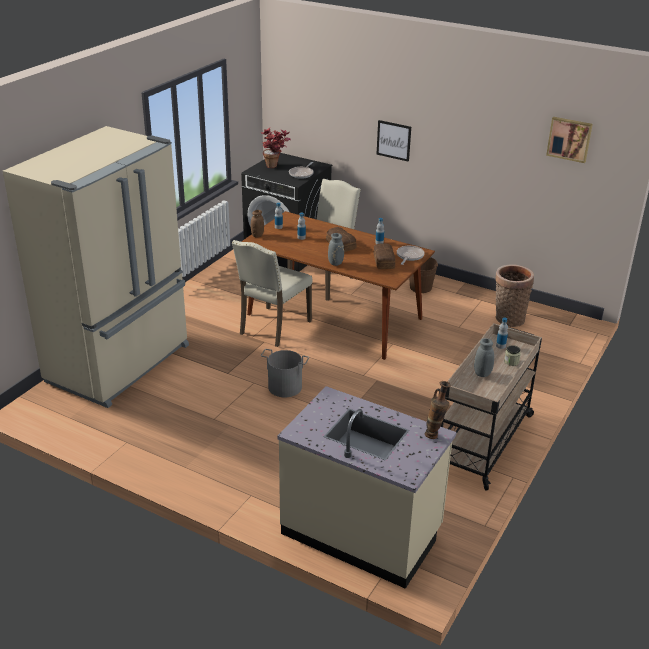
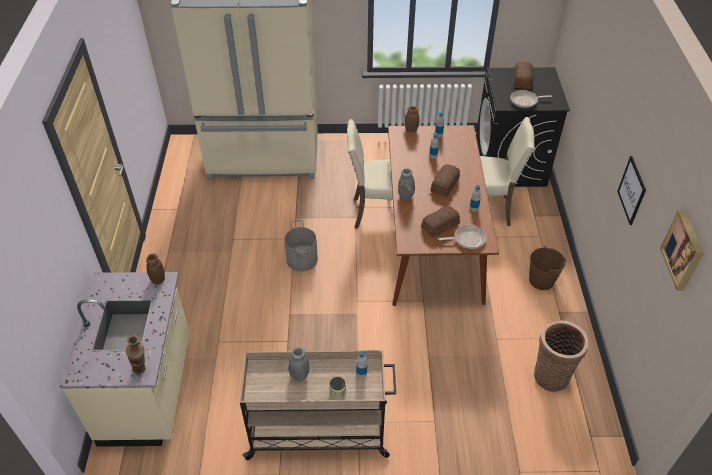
camera: 60 degrees right, 15 degrees up
potted plant [261,128,291,168] -> bread [514,62,533,89]
picture [377,120,411,162] -> picture moved to [617,156,646,225]
none -> brown jar [146,253,165,285]

